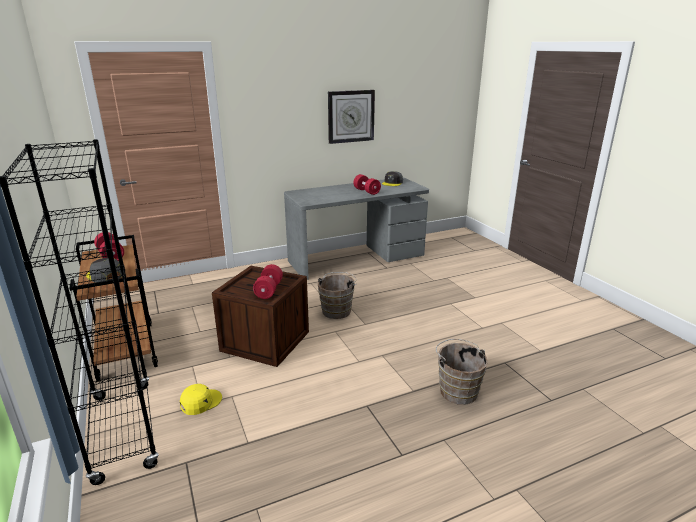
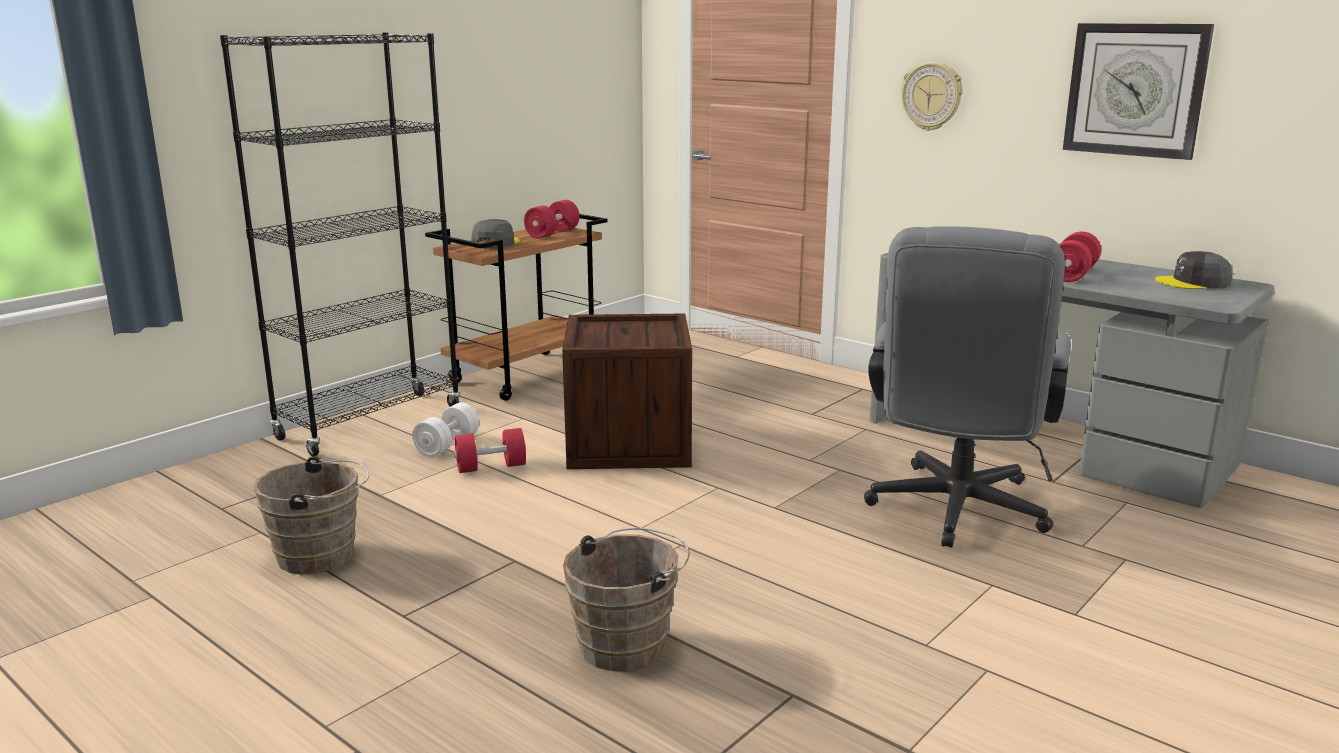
camera: 65 degrees right, 5 degrees down
yellow cap [180,384,222,415] -> white dumbbell [412,402,479,457]
red dumbbell [253,264,283,299] -> red dumbbell moved to [454,428,526,473]
brown bucket [318,272,357,319] -> brown bucket moved to [253,456,369,575]
none -> grey office chair [864,226,1071,548]
none -> wall clock [901,62,963,131]

